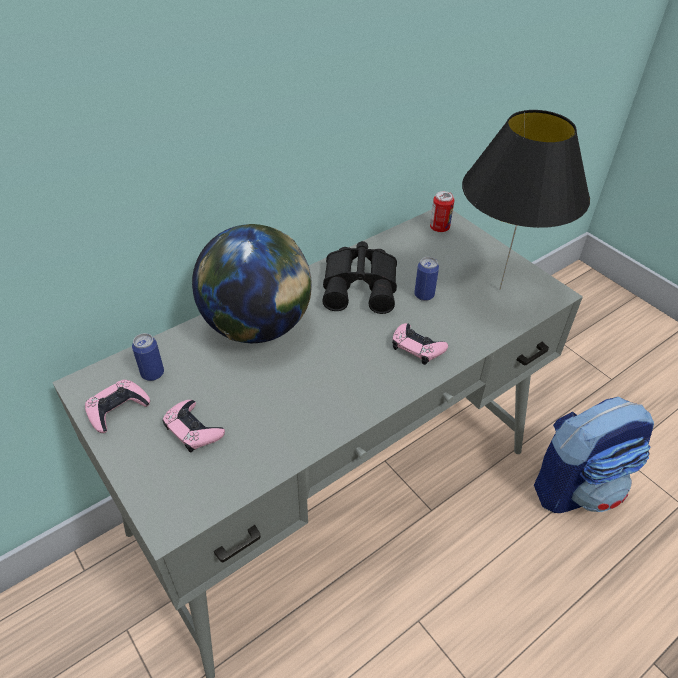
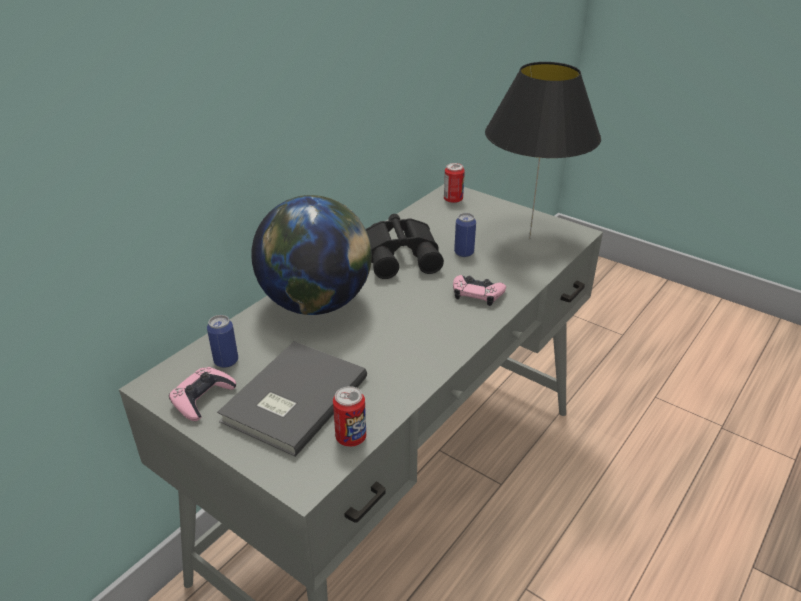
camera: 15 degrees left, 10 degrees down
pink game controller [162,400,225,452] -> grey book [217,341,367,457]
backpack [534,397,654,513] -> none
none -> can [333,386,366,447]

